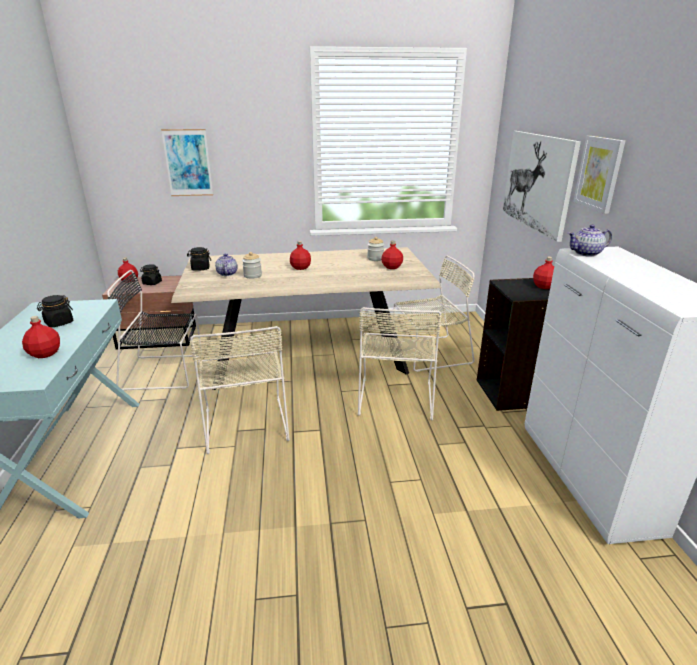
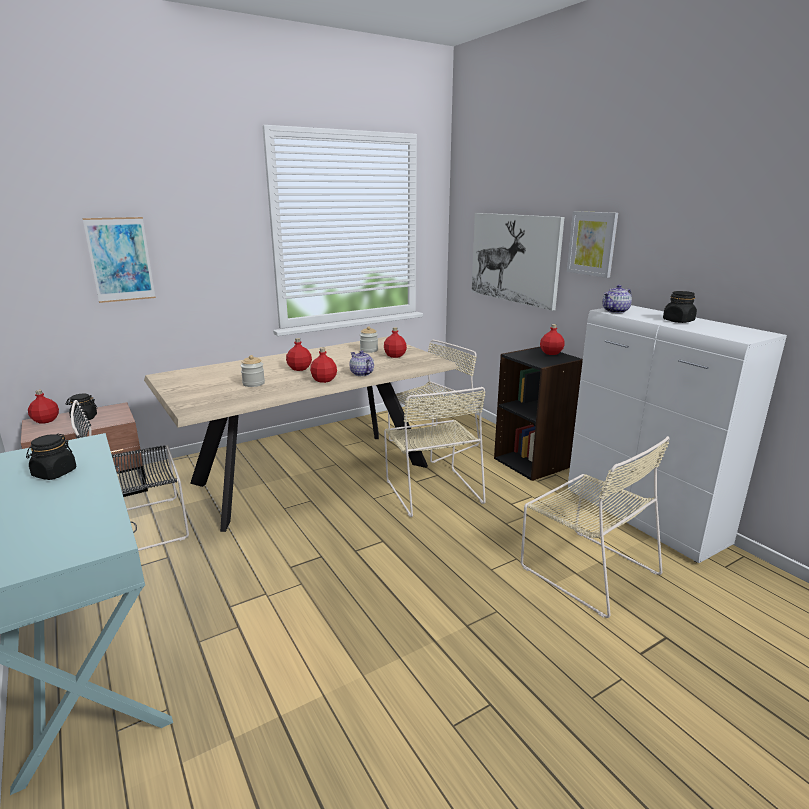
camera: 25 degrees left, 5 degrees down
red bottle [22,316,60,358] -> red bottle moved to [310,348,337,383]
black jar [187,247,211,271] -> black jar moved to [663,291,697,323]
beige chair [190,326,290,454] -> beige chair moved to [521,436,669,618]
teapot [215,254,238,276] -> teapot moved to [350,351,374,376]

